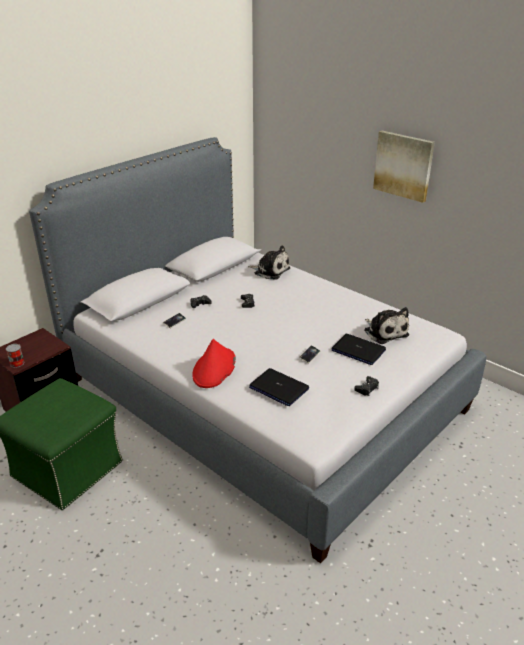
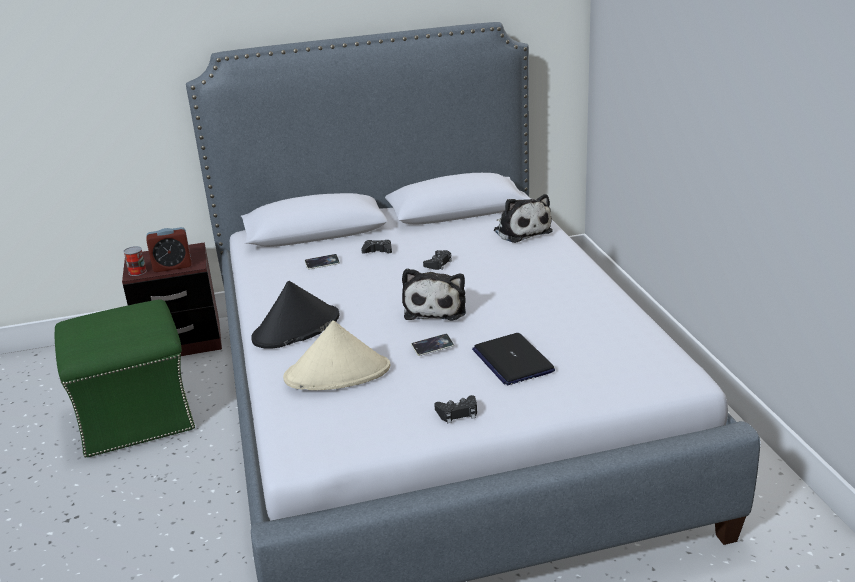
camera: 35 degrees right, 5 degrees down
red hat [193,339,236,388] -> black hat [251,281,340,349]
laptop [249,368,309,406] -> beige hat [283,321,390,390]
plush toy [364,307,409,344] -> plush toy moved to [402,268,466,321]
picture [373,131,435,203] -> none
none -> alarm clock [146,227,191,272]

